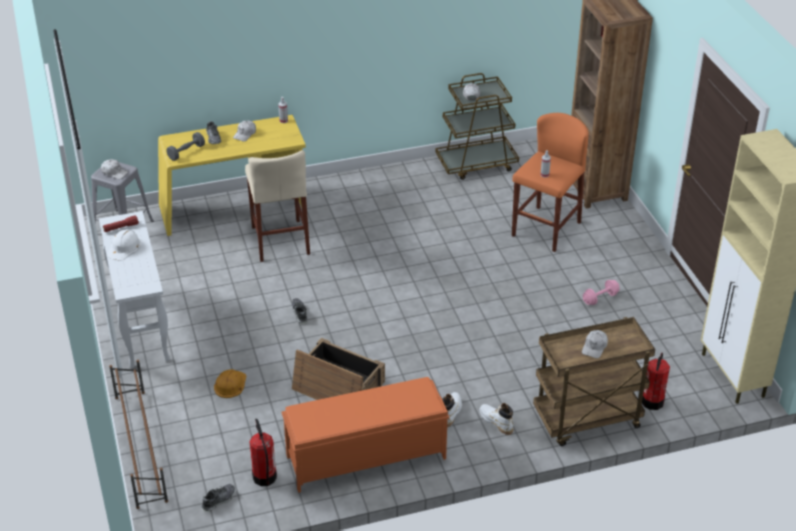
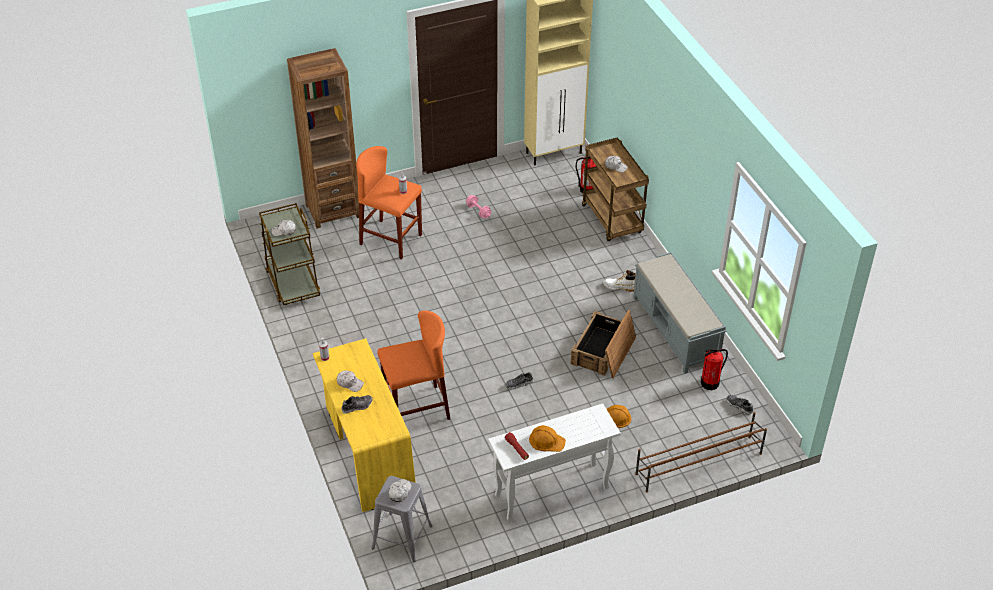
camera: 95 degrees left, 5 degrees up
white hard hat [107,229,142,261] -> orange hard hat [529,425,566,452]
grey dumbbell [166,132,205,161] -> none
beige stool [245,150,310,262] -> orange stool [377,310,450,420]
orange bench [282,377,449,493] -> grey bench [633,252,726,374]
white boot [479,403,513,435] -> none

